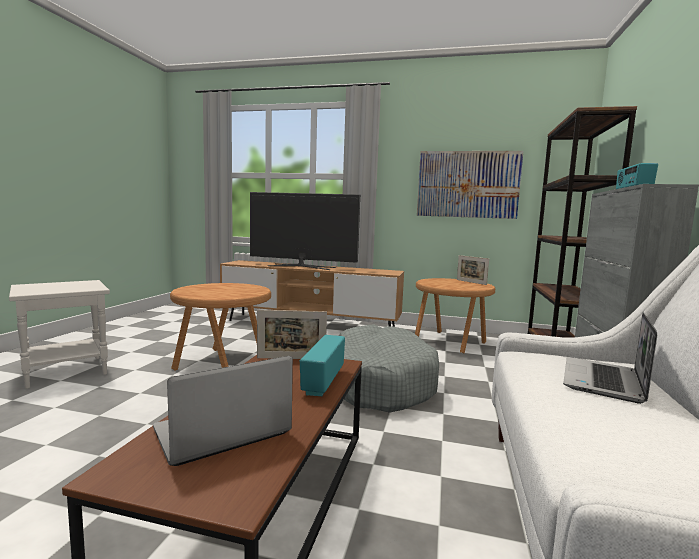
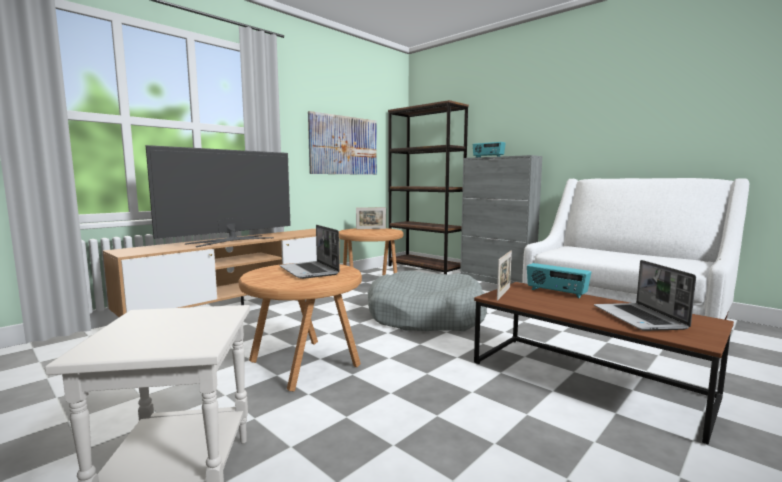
camera: 60 degrees left, 0 degrees up
laptop [563,312,657,404] -> laptop moved to [279,225,340,279]

